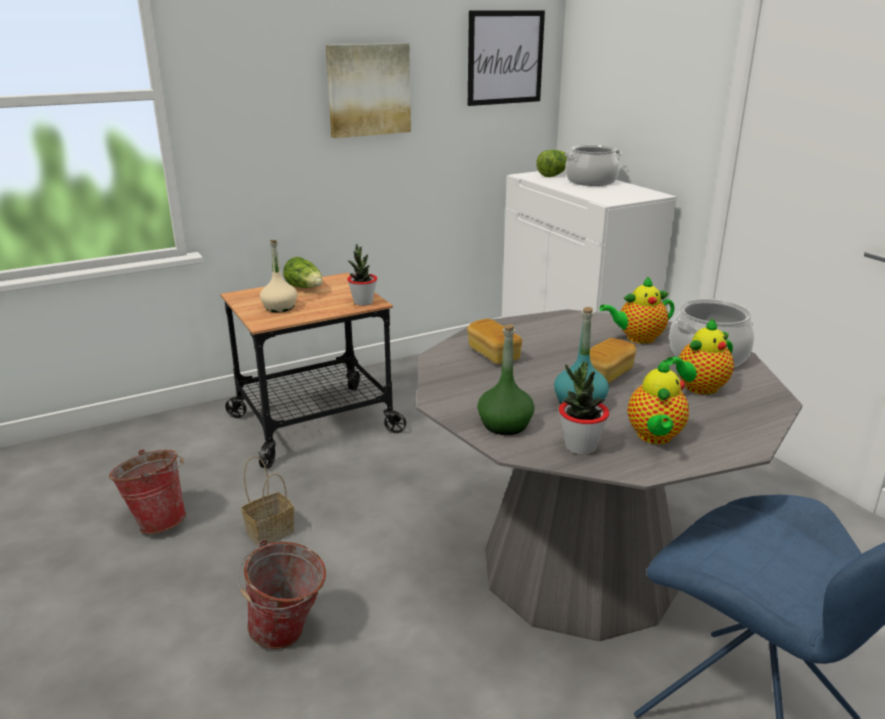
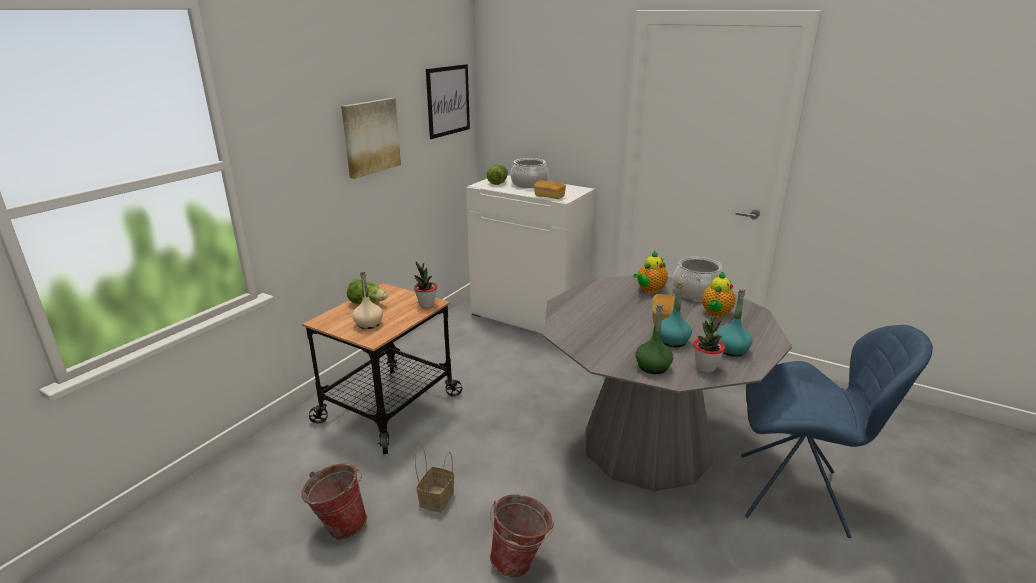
camera: 30 degrees left, 0 degrees up
bread [467,319,522,364] -> bread moved to [534,180,566,199]
teapot [628,360,689,444] -> turquoise bottle [716,289,752,357]

